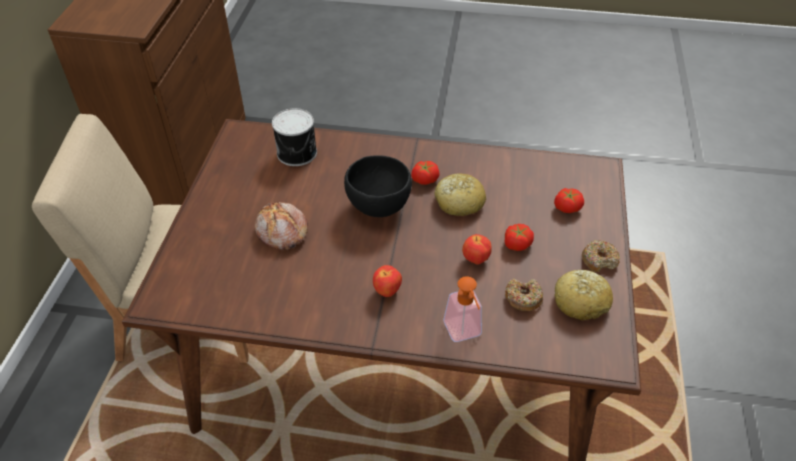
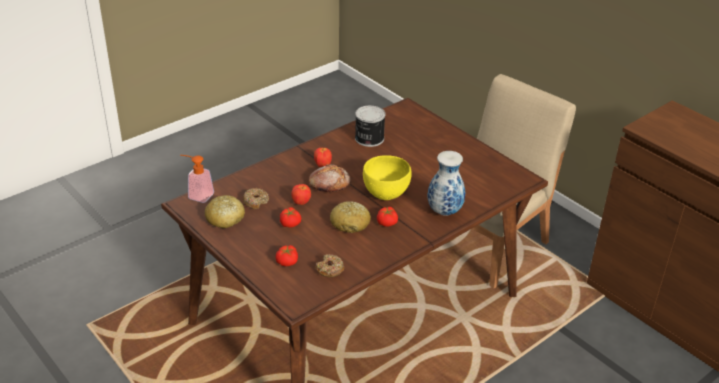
camera: 130 degrees right, 10 degrees down
bread [255,202,308,250] -> bread moved to [309,165,351,192]
can [272,108,317,166] -> can moved to [355,106,385,147]
black bowl [344,155,412,217] -> yellow bowl [363,155,412,200]
soap dispenser [444,276,482,342] -> soap dispenser moved to [180,155,214,203]
donut [581,240,620,272] -> donut moved to [315,254,344,277]
none -> vase [427,151,465,216]

